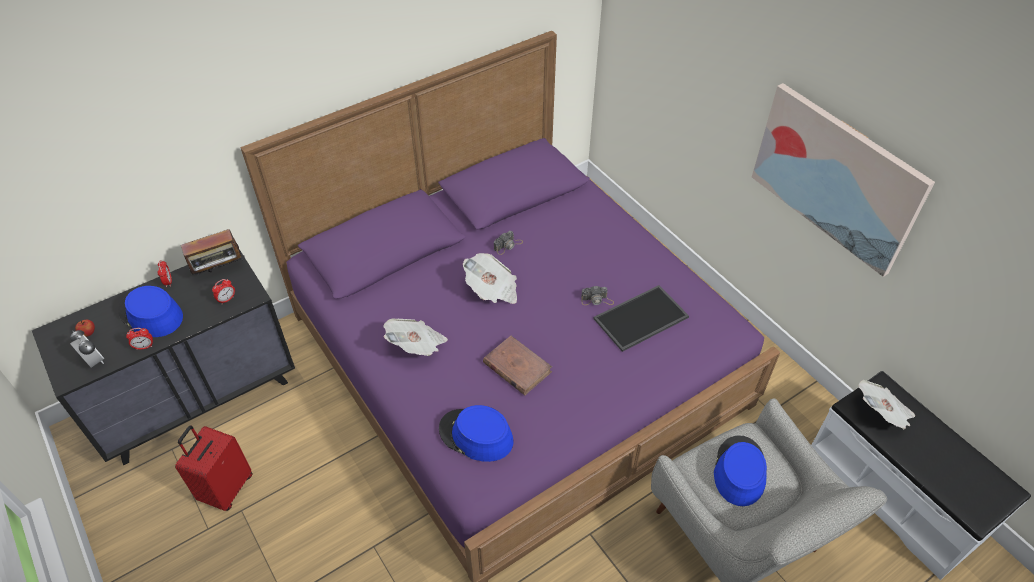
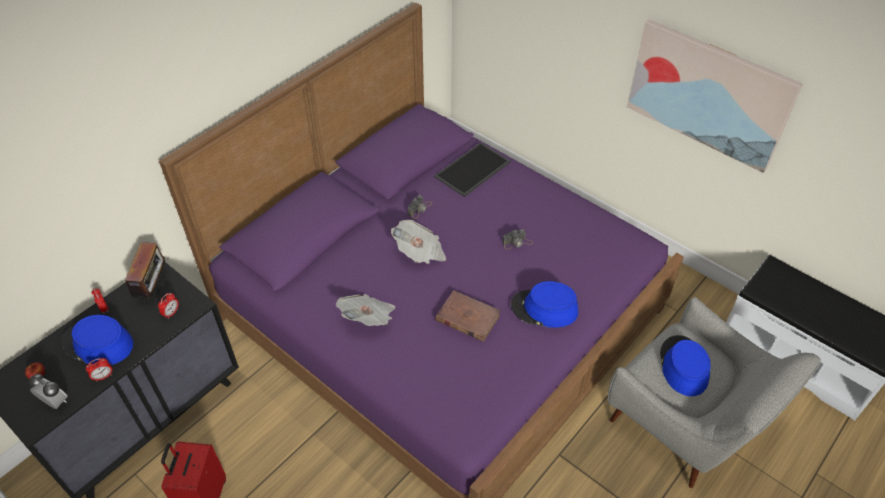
camera: 15 degrees left, 0 degrees up
radio [181,229,244,279] -> radio turned 45 degrees counterclockwise [125,242,168,303]
blue hat [439,405,514,462] -> blue hat moved to [511,281,578,328]
tray [593,285,689,352] -> tray moved to [434,142,511,197]
newspaper [859,380,915,430] -> none

